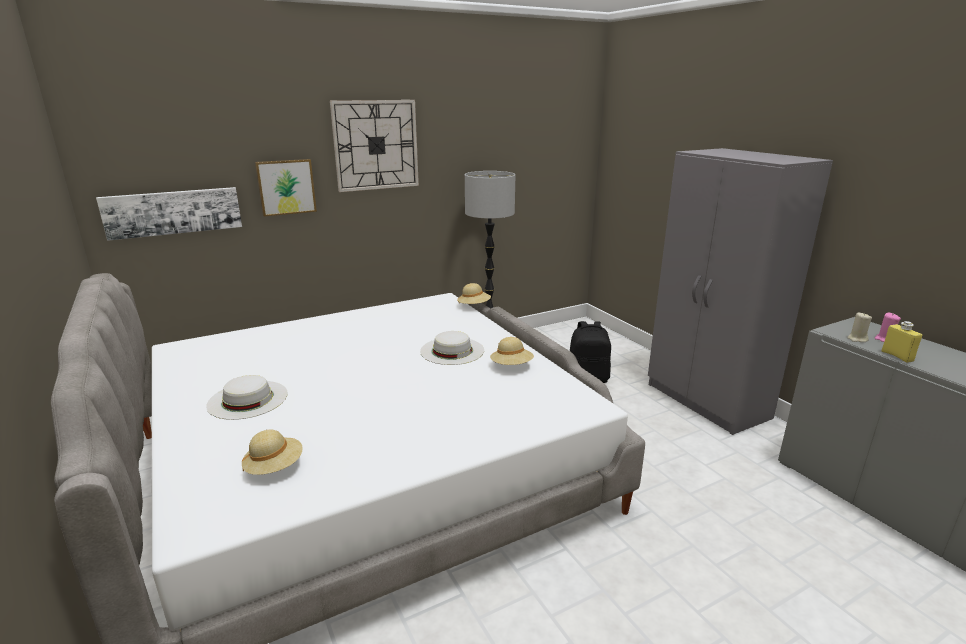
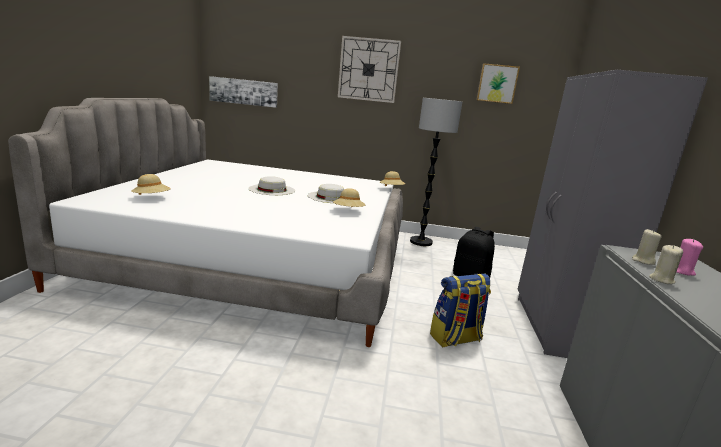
camera: 35 degrees right, 5 degrees down
white hat [206,375,288,420] -> white hat moved to [248,176,295,195]
picture [255,159,317,217] -> picture moved to [477,63,520,104]
yellow bottle [882,321,922,363] -> beige candle [649,245,683,284]
none -> backpack [430,273,491,347]

